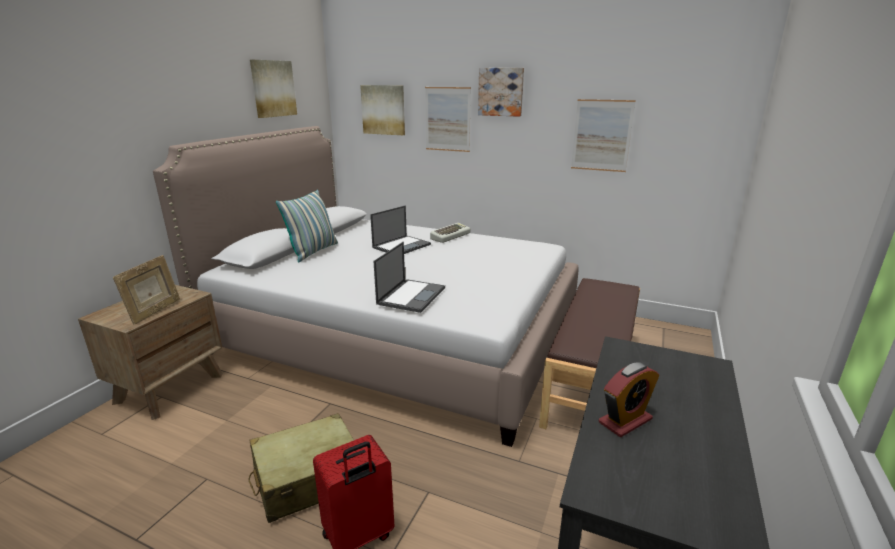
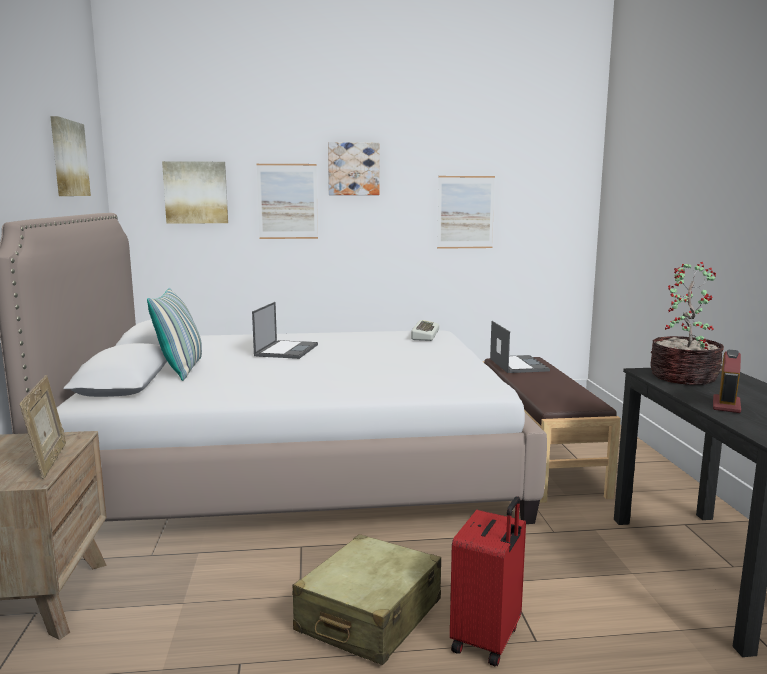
camera: 30 degrees left, 10 degrees down
laptop [373,242,445,313] -> laptop moved to [490,321,550,373]
keyboard [430,223,470,243] -> keyboard moved to [411,320,439,341]
none -> potted plant [650,262,724,385]

